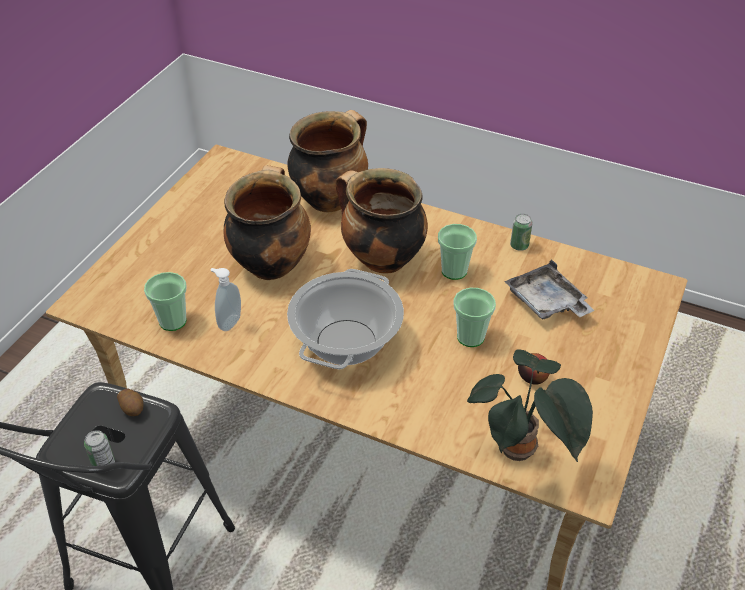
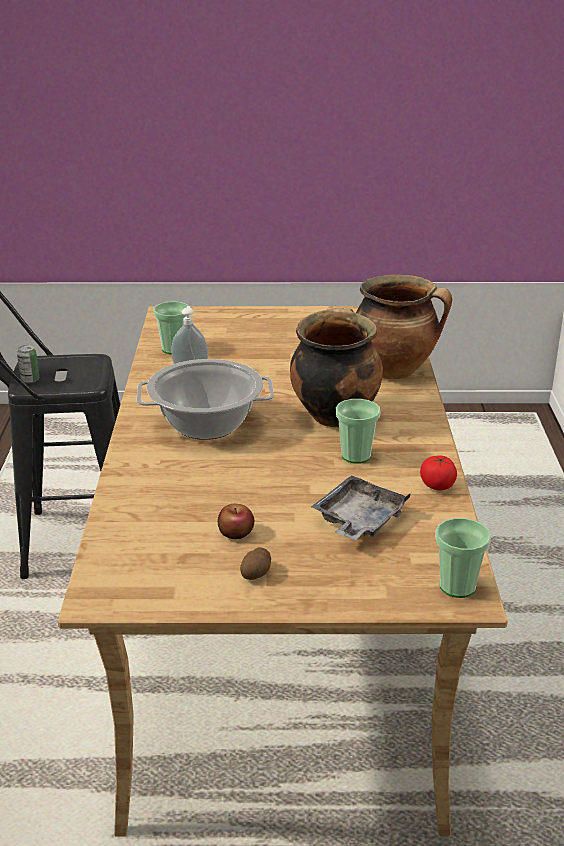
camera: 65 degrees right, 15 degrees down
potato [117,389,143,416] -> potato moved to [240,547,271,580]
cooking pot [224,165,311,280] -> none
cup [454,288,496,347] -> cup moved to [435,518,491,598]
potted plant [467,349,593,462] -> none
can [510,214,533,251] -> tomato [420,455,457,491]

